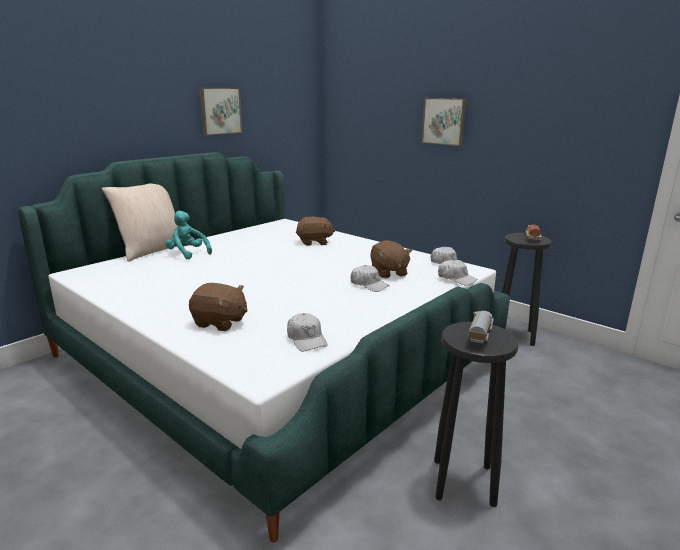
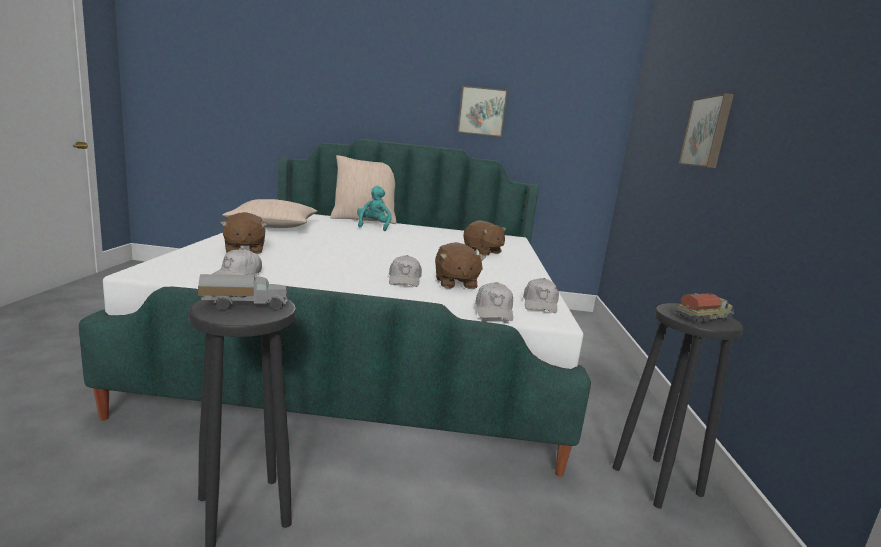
camera: 50 degrees right, 5 degrees down
brown plush toy [370,240,412,278] -> brown plush toy turned 45 degrees counterclockwise [435,242,486,289]
none -> beige pillow [223,199,318,228]

